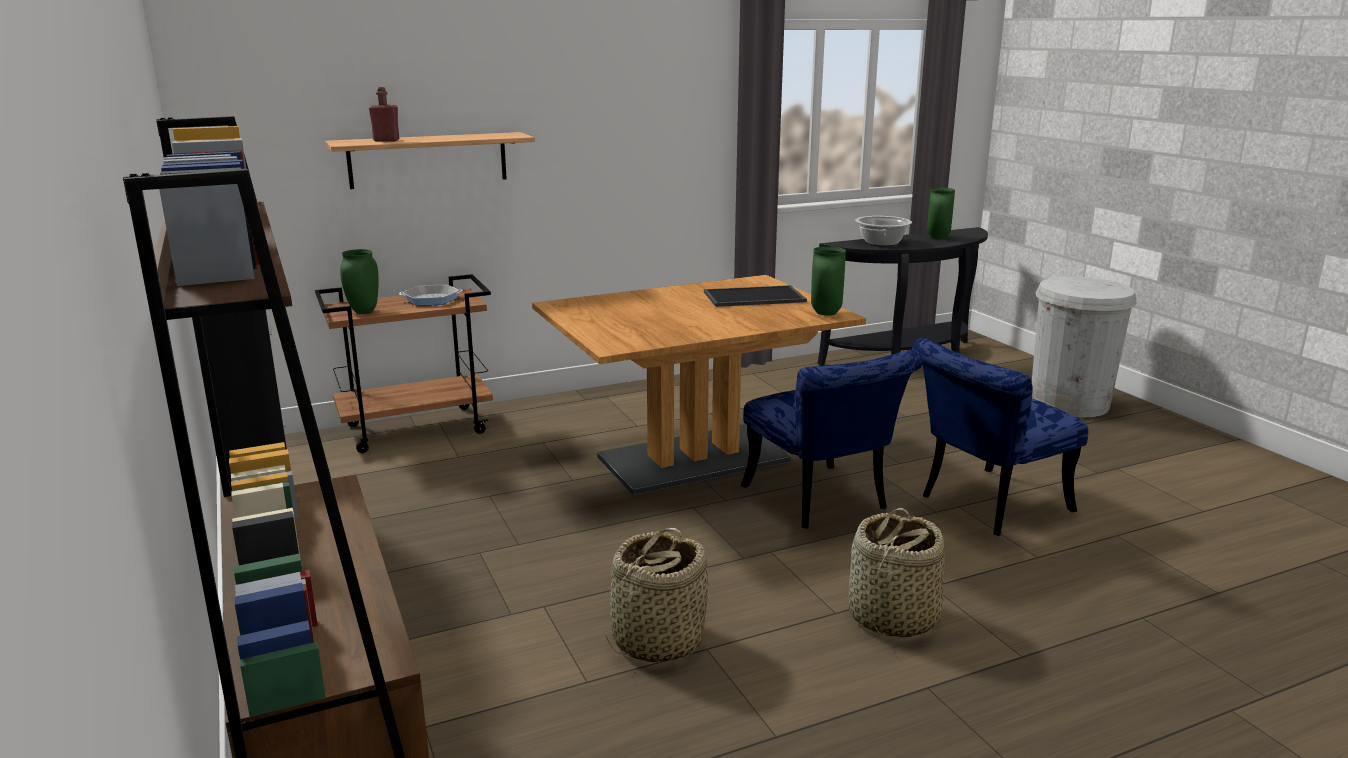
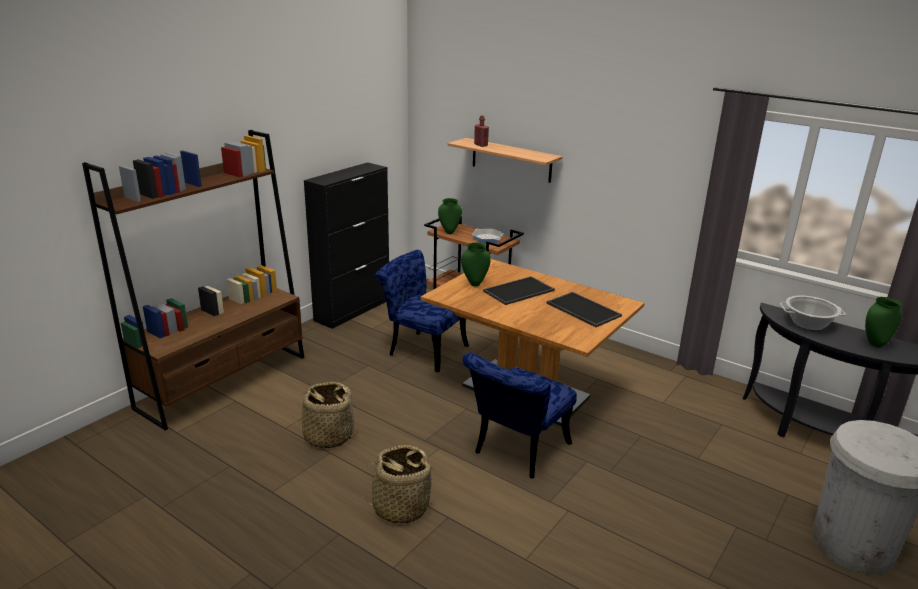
camera: 60 degrees right, 5 degrees up
green vase [811,246,846,316] -> green vase moved to [461,243,491,287]
blue chair [912,338,1089,536] -> blue chair moved to [375,250,469,372]
none -> tray [483,276,555,305]

